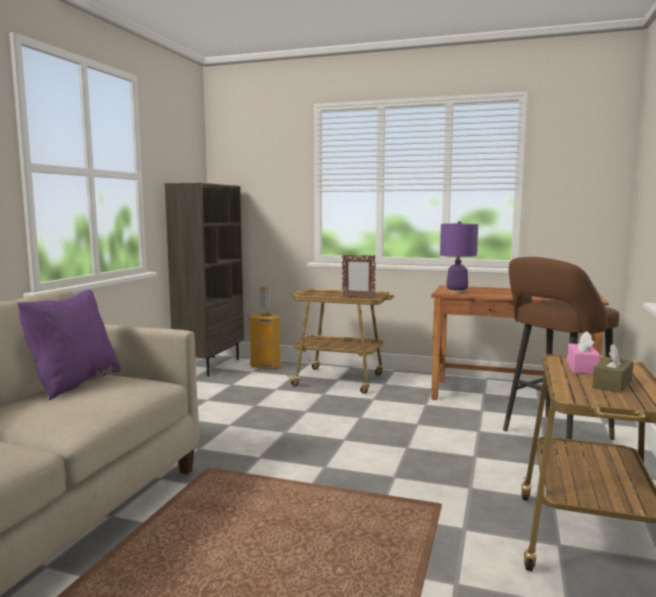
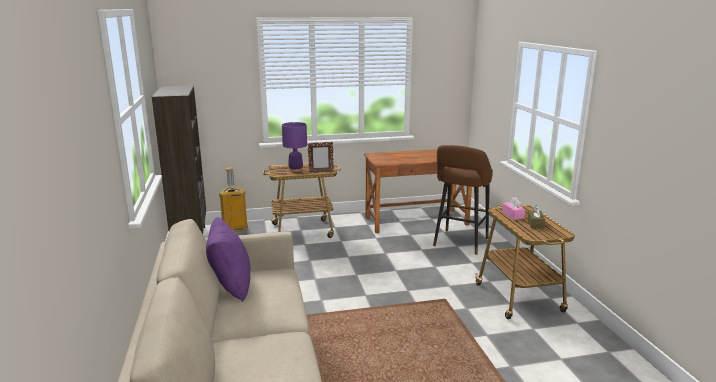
camera: 30 degrees left, 10 degrees up
purple table lamp [440,221,478,294] -> purple table lamp moved to [282,122,307,172]

